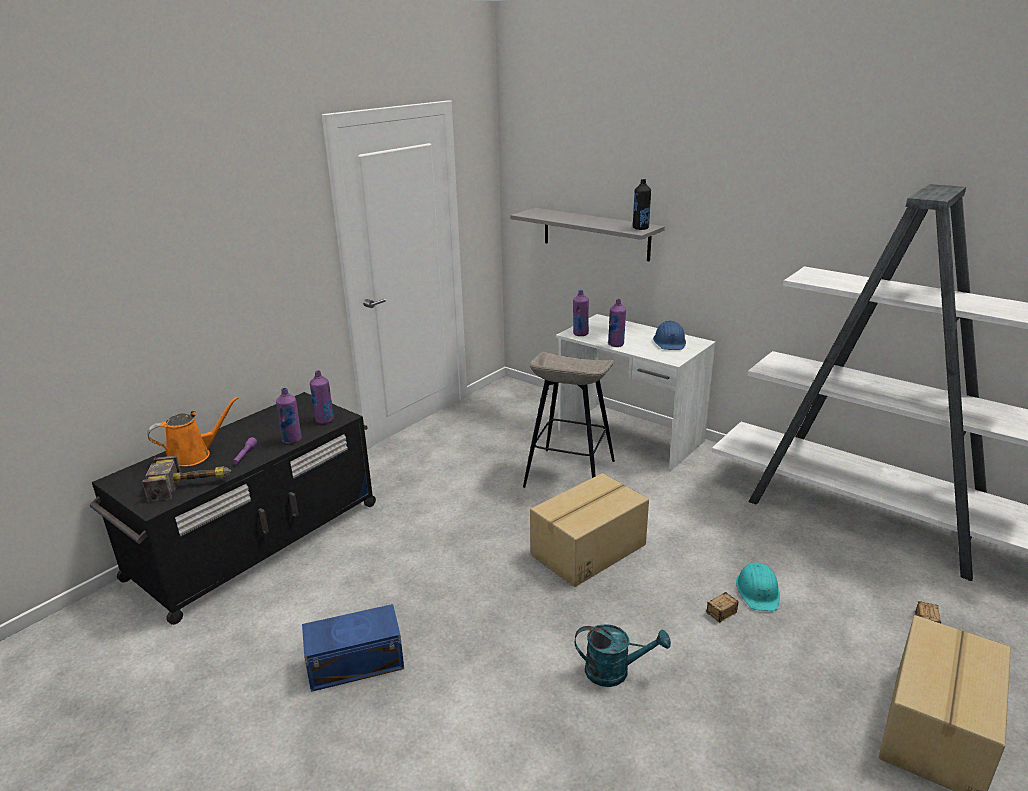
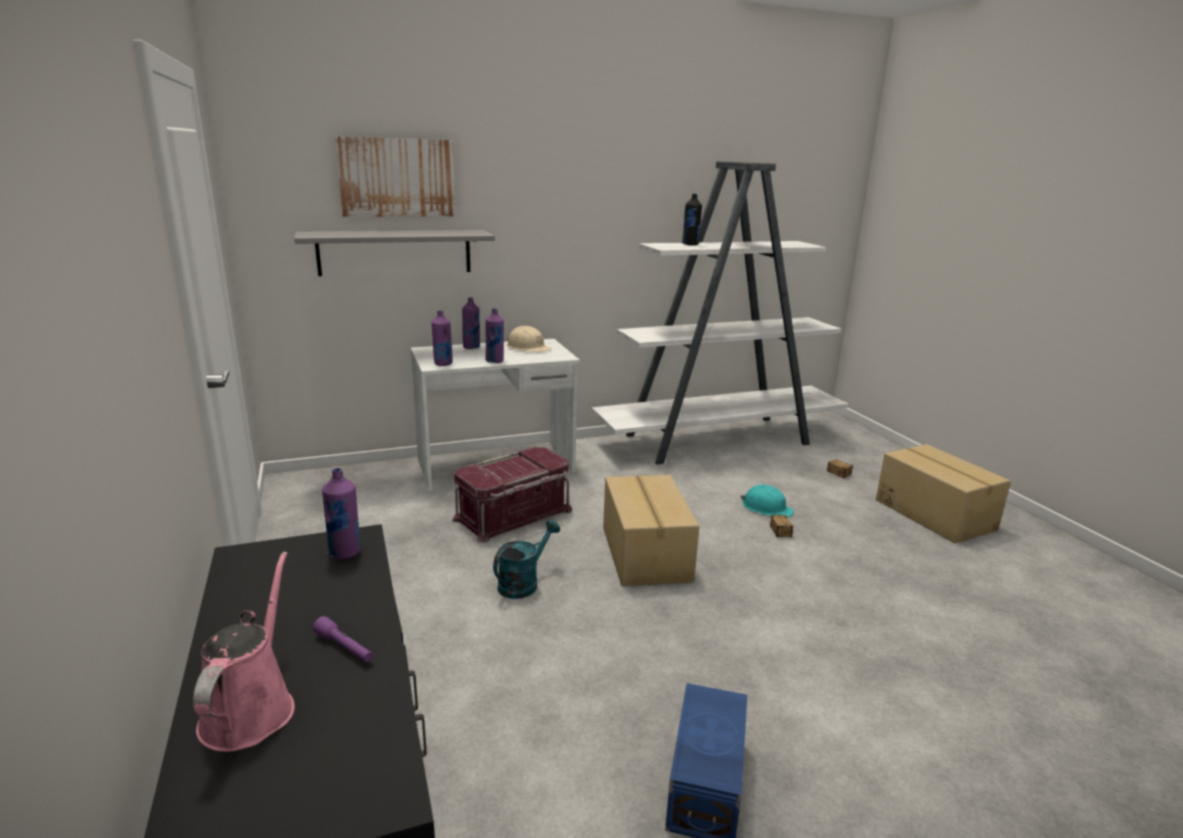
camera: 60 degrees left, 5 degrees down
hammer [142,456,231,502] -> none
orange watering can [147,396,238,467] -> pink watering can [193,552,295,752]
purple bottle [276,388,302,444] -> purple bottle moved to [462,297,480,349]
grey stool [523,352,615,488] -> red storage box [452,447,572,543]
turquoise watering can [575,624,671,687] -> turquoise watering can moved to [493,520,560,599]
black bottle [633,179,651,230] -> black bottle moved to [682,194,702,246]
blue hard hat [653,321,686,350] -> beige hard hat [506,326,552,352]
none -> picture [335,136,456,217]

